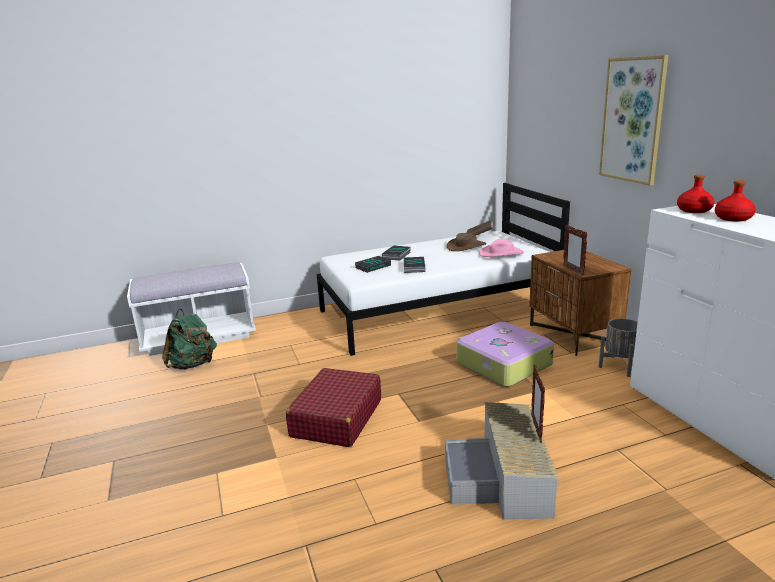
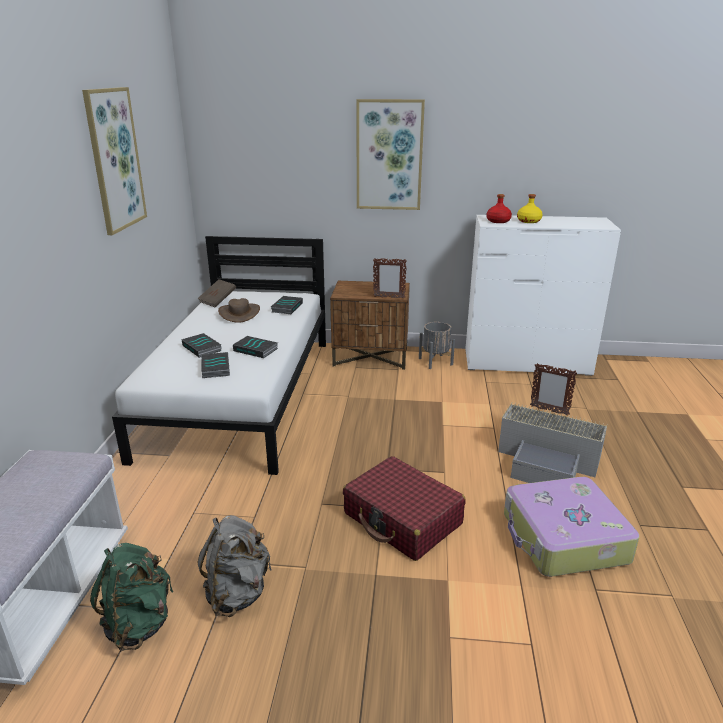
camera: 65 degrees left, 5 degrees up
suitcase [457,322,554,387] -> suitcase moved to [504,477,639,577]
pink hat [479,239,524,257] -> book [271,296,303,314]
red bottle [715,180,756,222] -> yellow bottle [517,194,543,223]
none -> picture [82,87,147,235]
none -> grey backpack [197,515,272,617]

